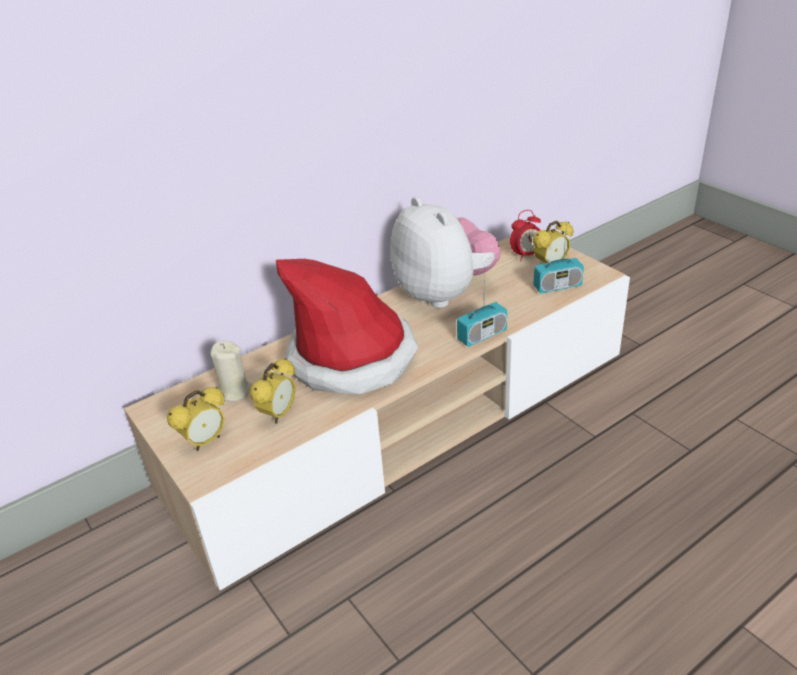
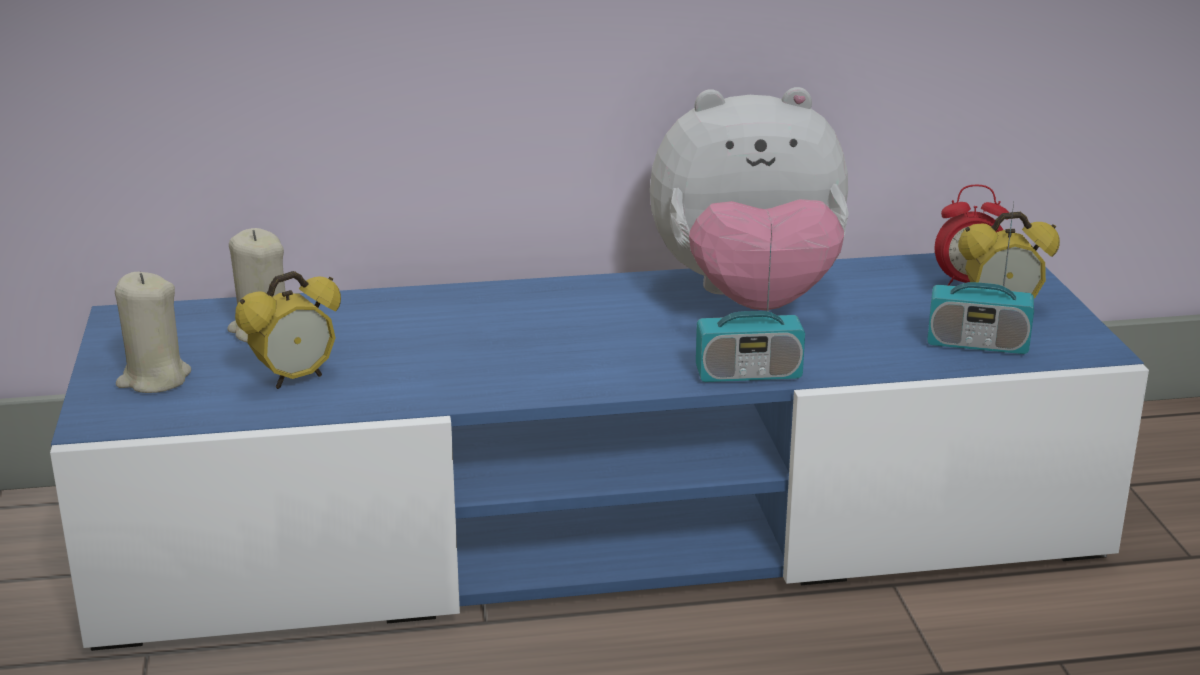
camera: 25 degrees right, 10 degrees down
beige tv stand [124,237,630,590] -> blue tv stand [50,253,1149,651]
alarm clock [167,386,225,451] -> beige candle [115,272,191,393]
hat [276,259,418,394] -> none
plush toy [391,197,501,308] -> plush toy turned 90 degrees clockwise [650,87,849,310]

